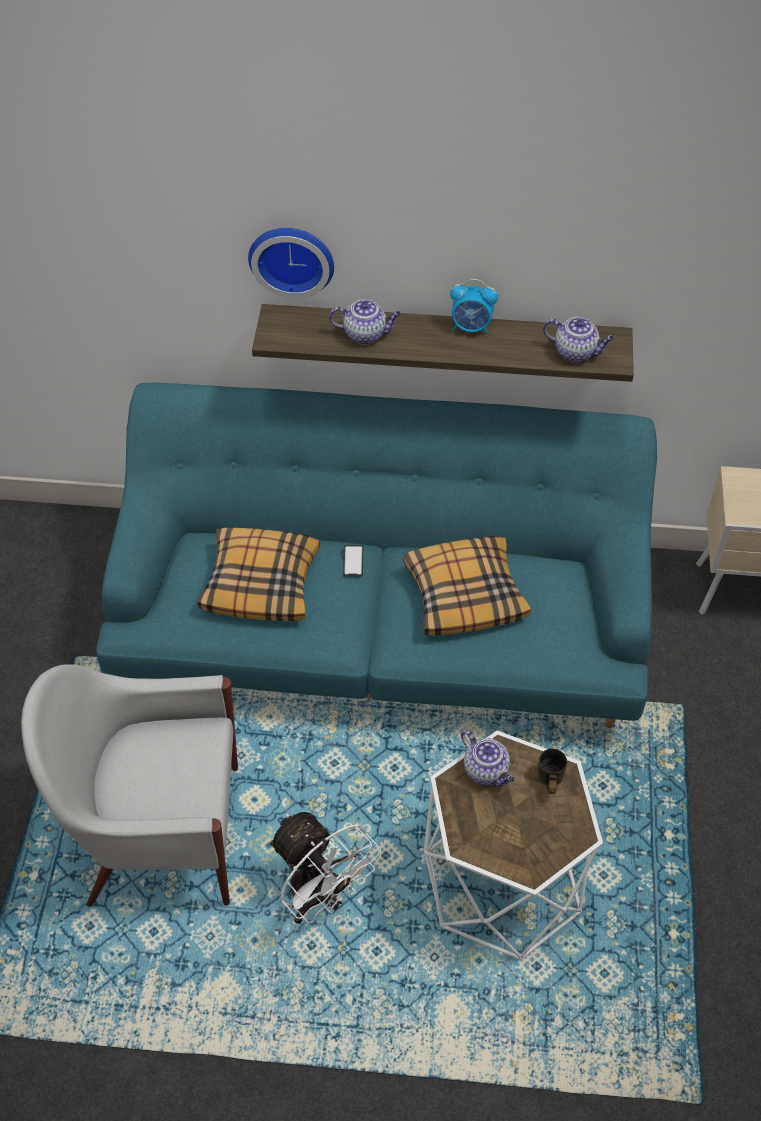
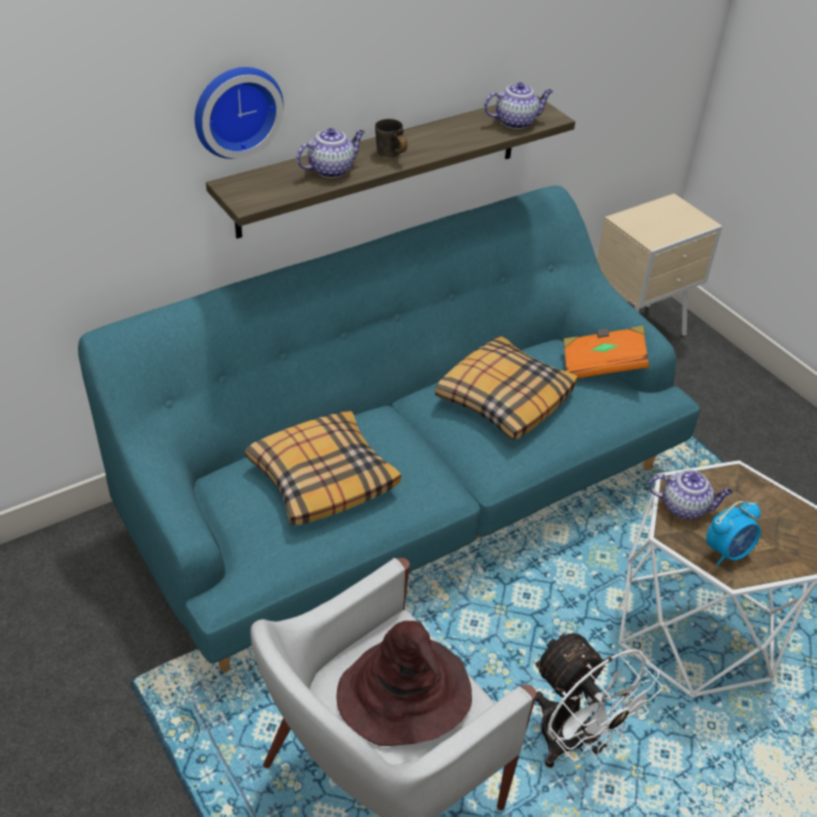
camera: 40 degrees left, 10 degrees down
white fan [269,811,381,924] -> white fan turned 45 degrees clockwise [534,632,662,768]
phone [343,545,363,577] -> none
alarm clock [450,279,498,334] -> alarm clock moved to [706,501,761,566]
grey mug [539,749,567,794] -> grey mug moved to [375,119,407,157]
none -> brown hat [336,621,472,746]
none -> orange book [563,326,649,379]

